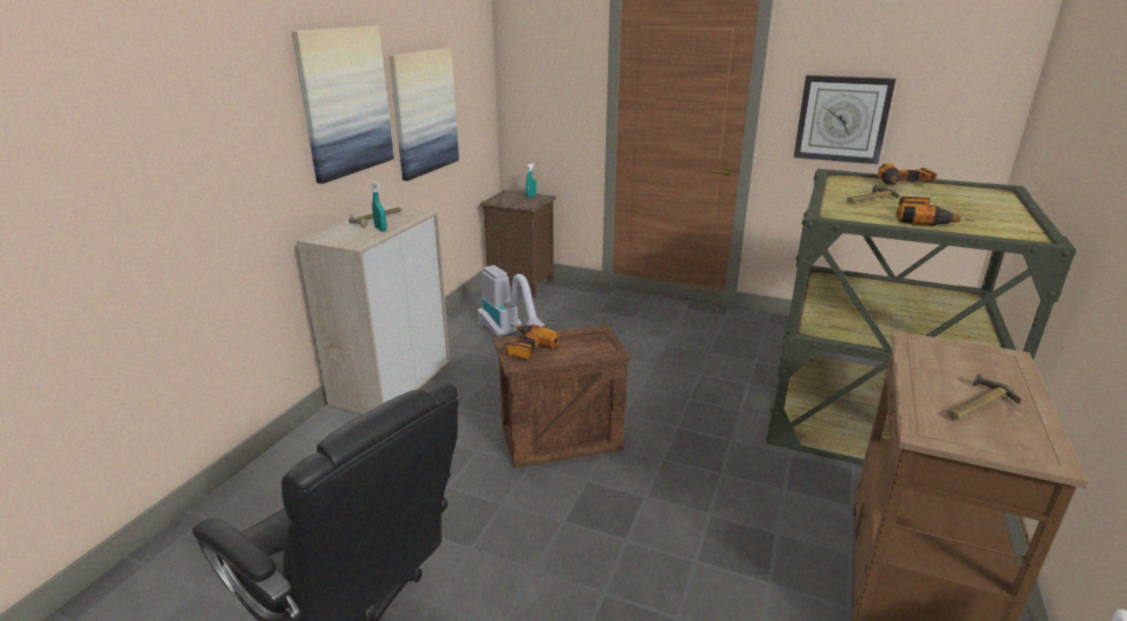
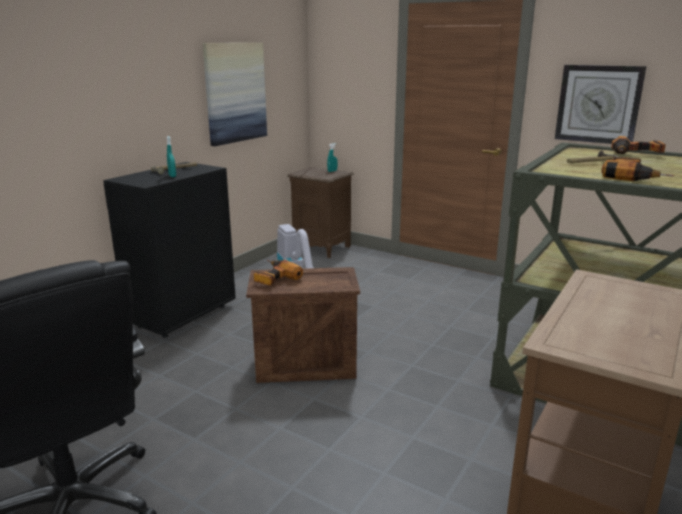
camera: 10 degrees right, 5 degrees down
picture [292,26,394,184] -> none
beige cabinet [297,205,450,414] -> black cabinet [103,162,236,338]
hammer [947,373,1021,419] -> none

